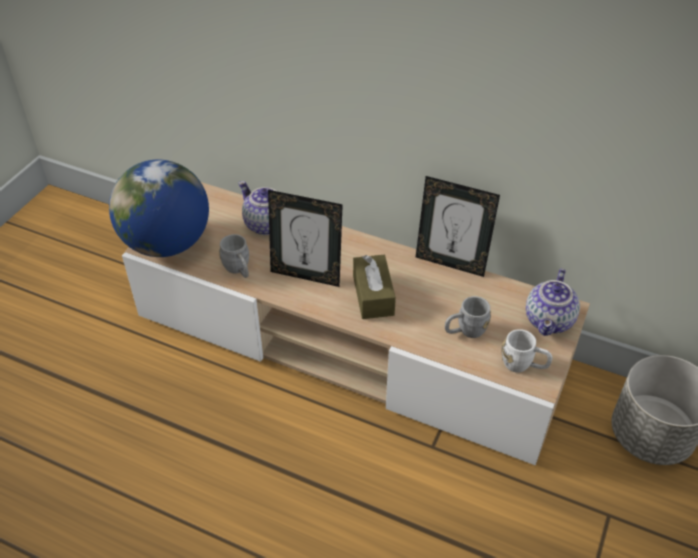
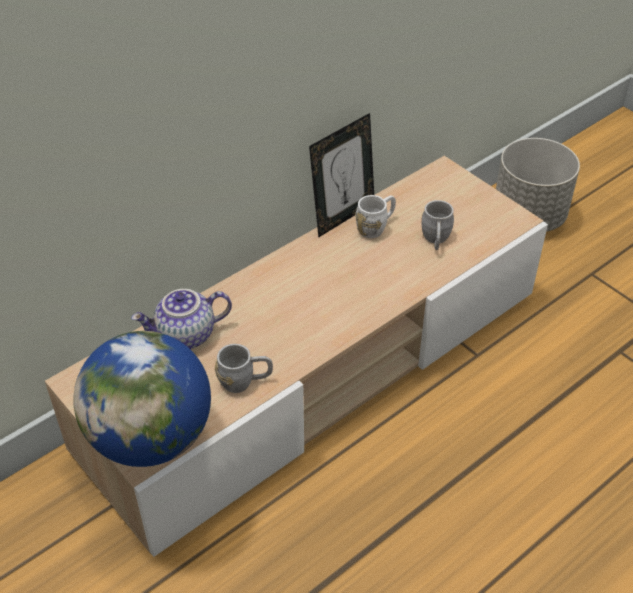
camera: 65 degrees left, 0 degrees up
picture frame [268,190,343,287] -> none
brown tissue box [353,255,396,319] -> none
white mug [502,329,552,373] -> white mug moved to [355,195,396,238]
teapot [526,268,580,336] -> none

